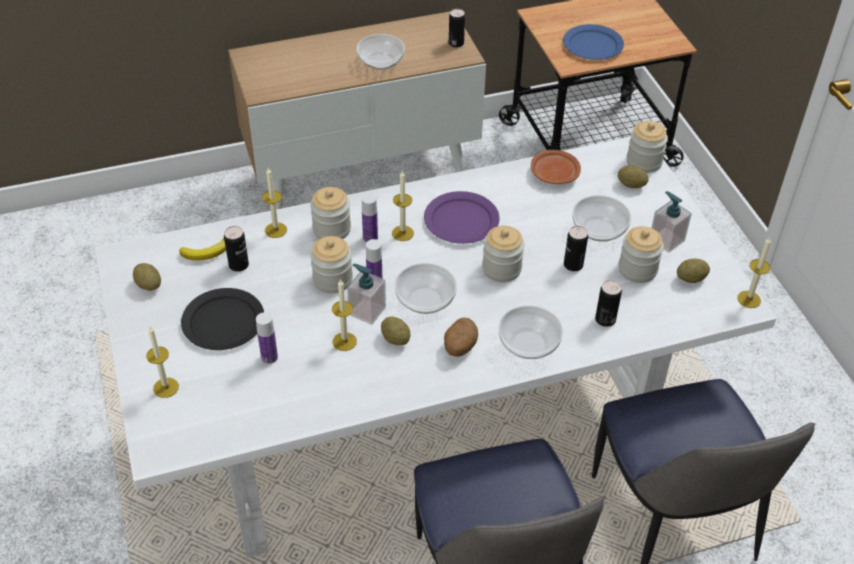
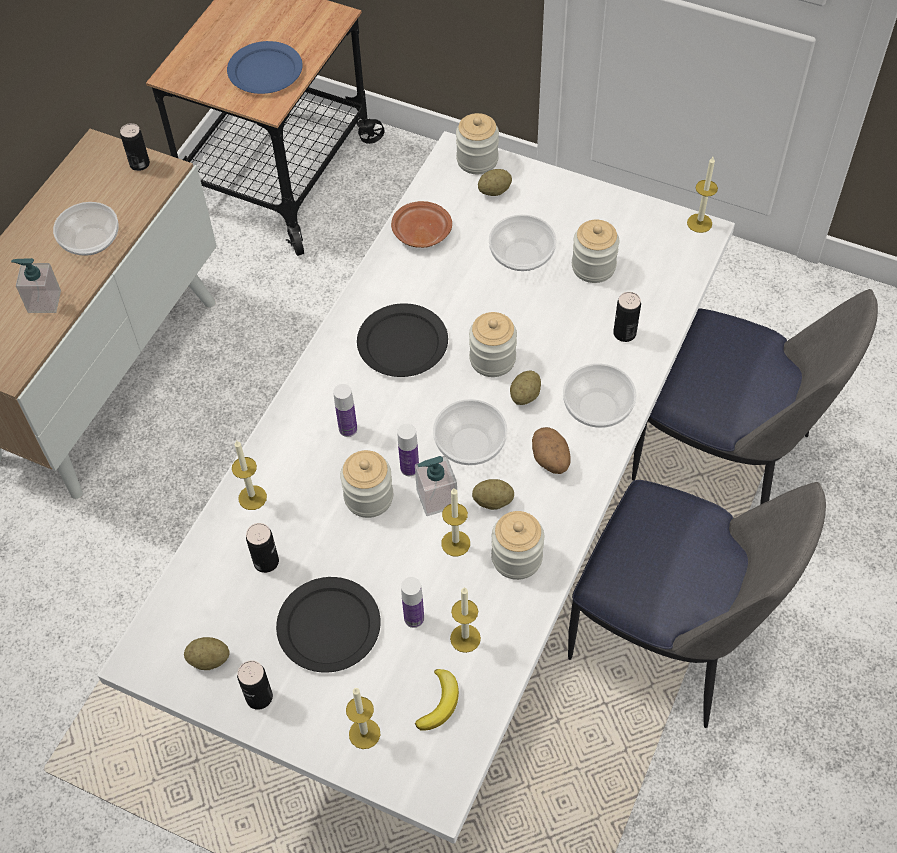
camera: 45 degrees left, 10 degrees up
banana [179,238,226,261] -> banana moved to [415,669,459,731]
jar [310,187,351,239] -> jar moved to [491,511,544,580]
candle [392,170,414,241] -> candle moved to [450,587,481,653]
purple plate [424,191,500,244] -> black plate [357,303,448,377]
can [564,226,588,271] -> can moved to [237,660,273,710]
soap dispenser [651,191,692,253] -> soap dispenser moved to [11,258,61,313]
potato [677,259,710,283] -> potato moved to [510,370,541,405]

